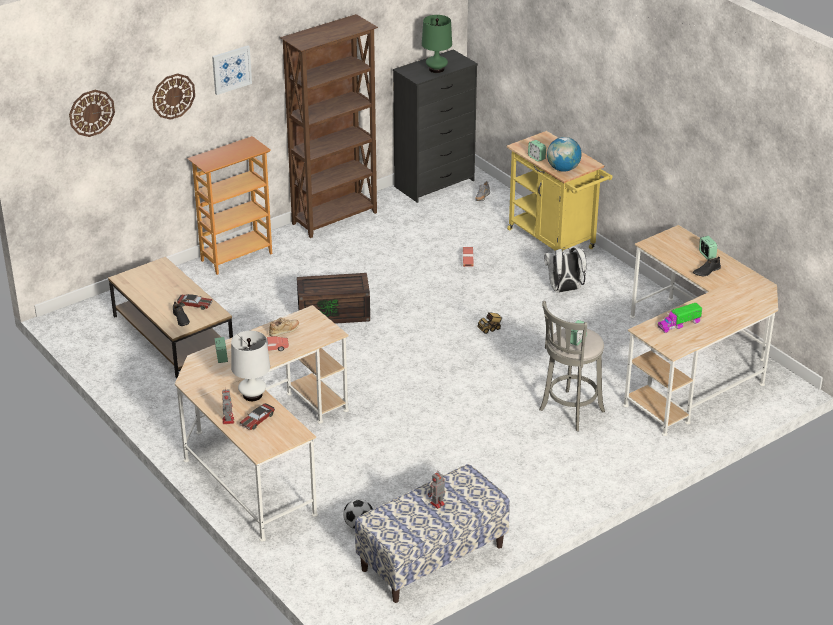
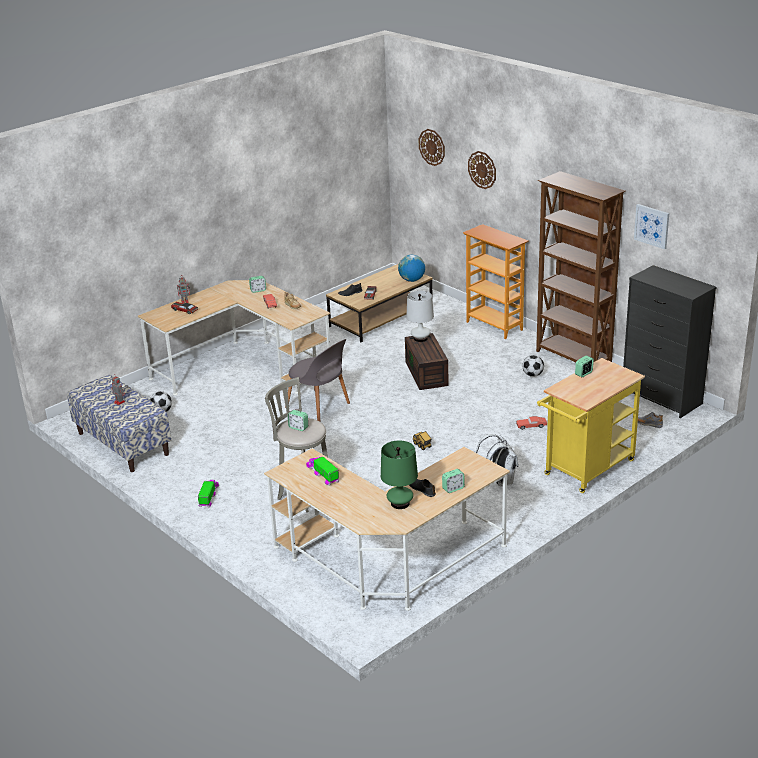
camera: 85 degrees right, 5 degrees down
picture [212,46,252,95] -> picture moved to [634,204,669,249]
white table lamp [231,331,270,401] -> white table lamp moved to [406,291,434,342]
green table lamp [422,15,452,73] -> green table lamp moved to [381,441,418,509]
globe [547,137,582,172] -> globe moved to [398,255,425,282]
none -> toy truck [198,480,219,508]
none -> grey chair [285,339,350,422]
none -> football [522,355,544,377]

